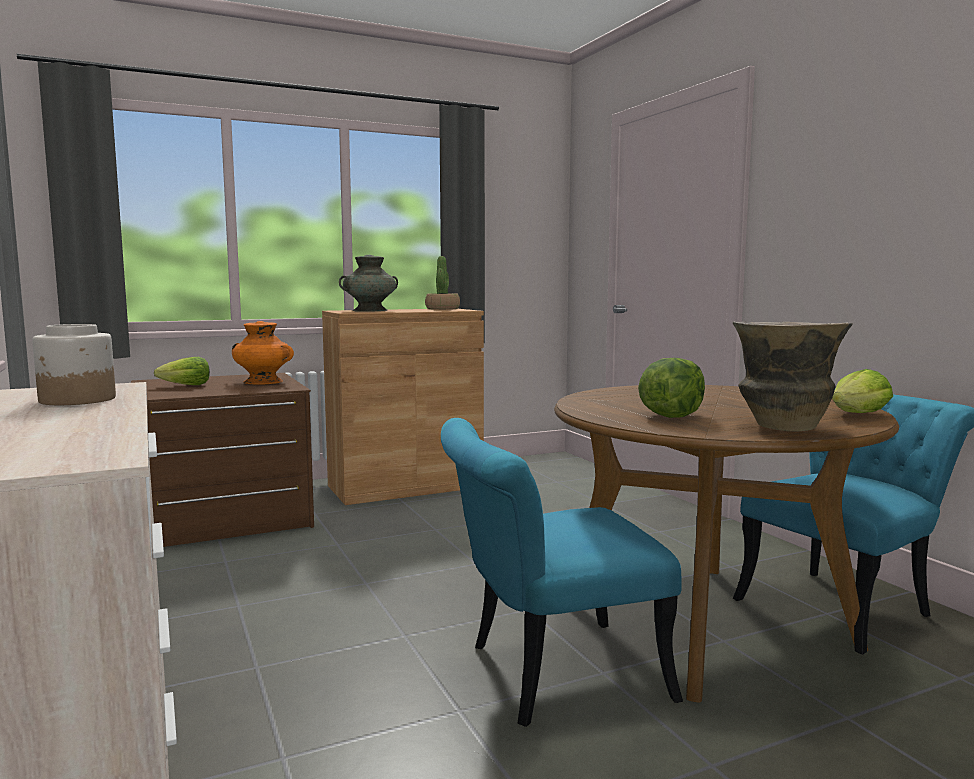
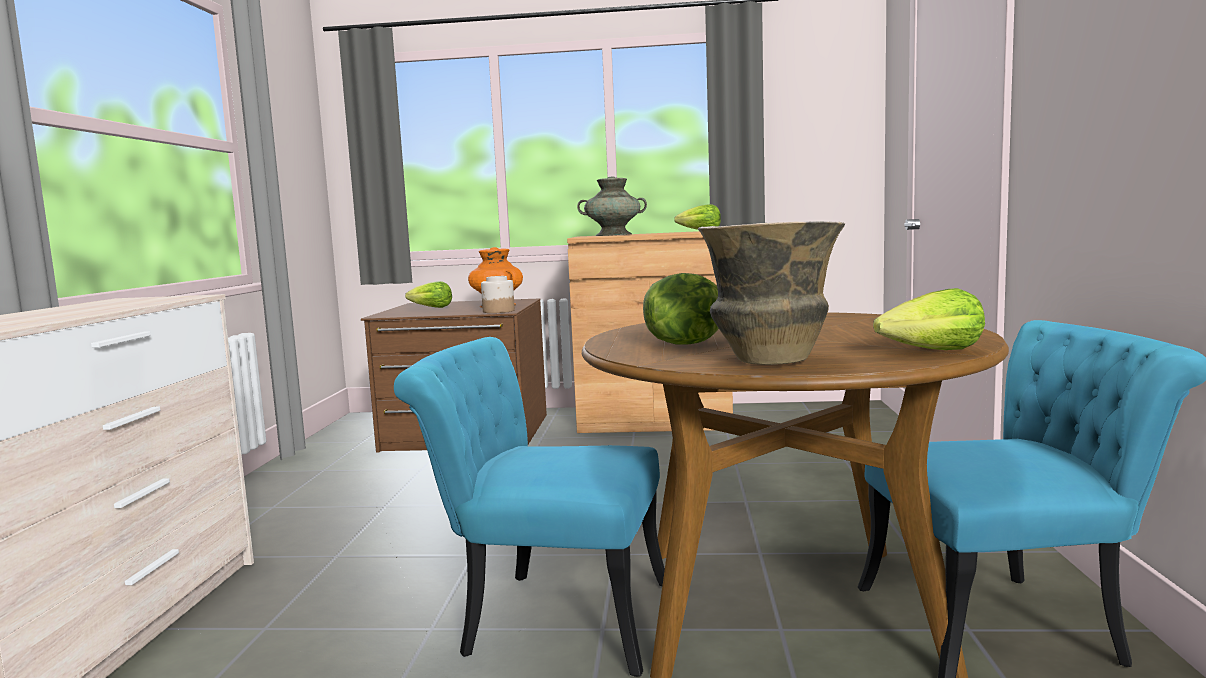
camera: 30 degrees right, 0 degrees up
jar [33,324,116,405] -> jar moved to [481,276,515,313]
potted plant [425,256,460,310] -> lettuce [674,204,721,230]

